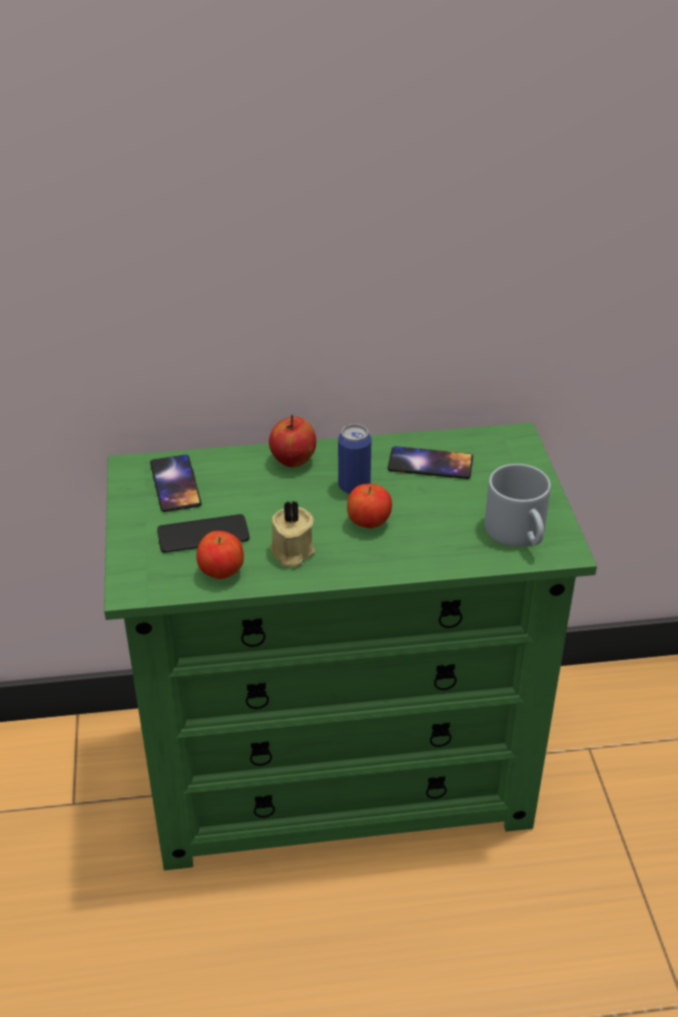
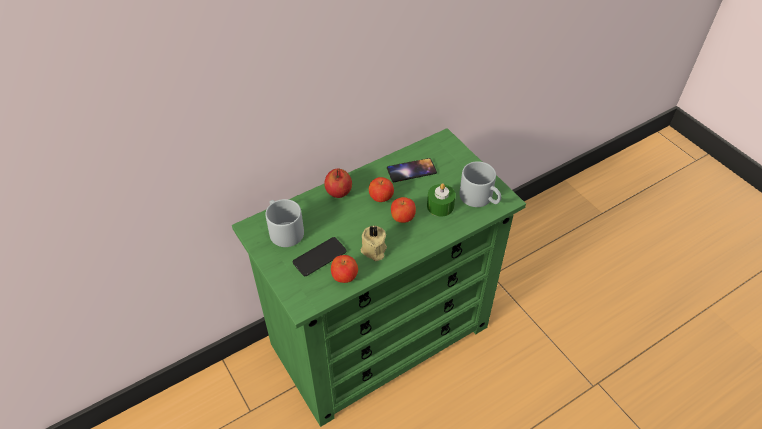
camera: 25 degrees left, 10 degrees up
phone [150,455,202,512] -> grey mug [265,199,304,247]
can [338,424,372,494] -> apple [369,177,394,202]
none -> green candle [427,183,456,217]

